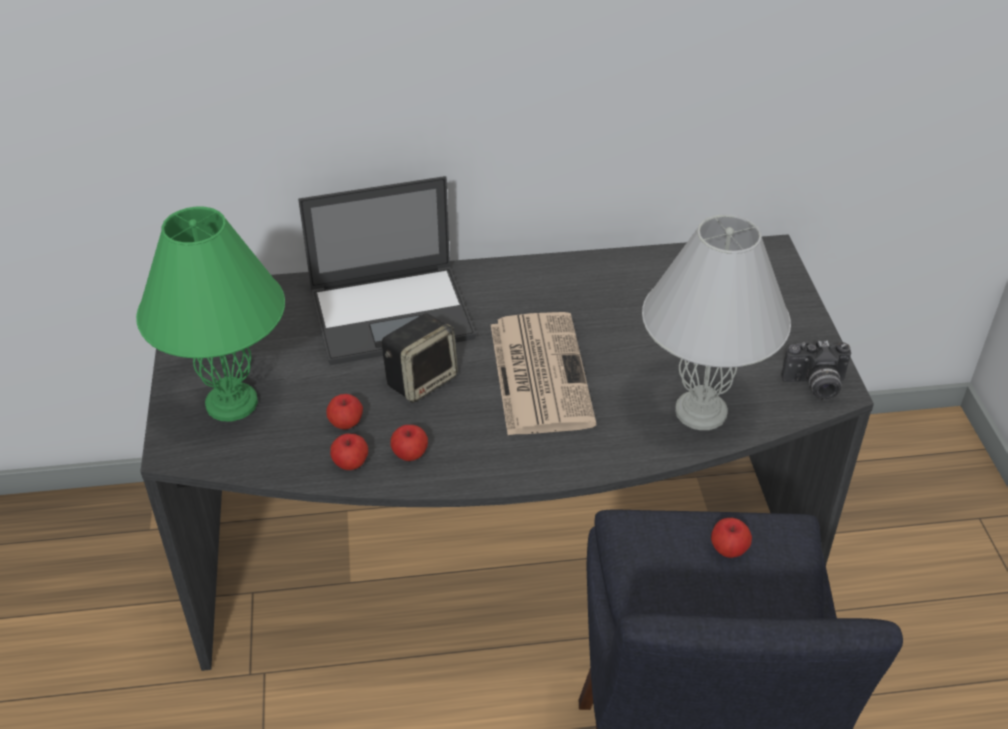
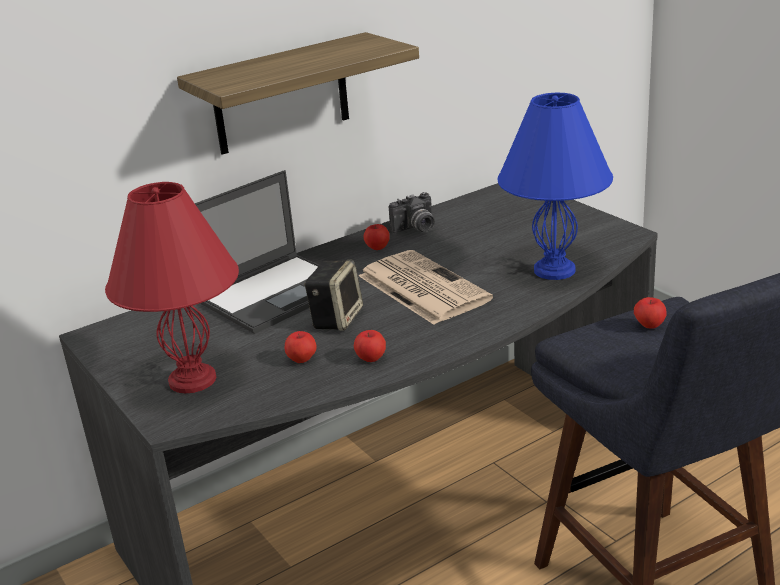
camera: 25 degrees left, 15 degrees down
green table lamp [136,206,285,422] -> red table lamp [105,182,239,393]
apple [330,434,368,470] -> apple moved to [363,224,390,250]
white table lamp [642,214,791,430] -> blue table lamp [498,92,613,280]
camera [781,340,851,400] -> camera moved to [389,192,435,233]
none -> shelf [177,32,419,155]

